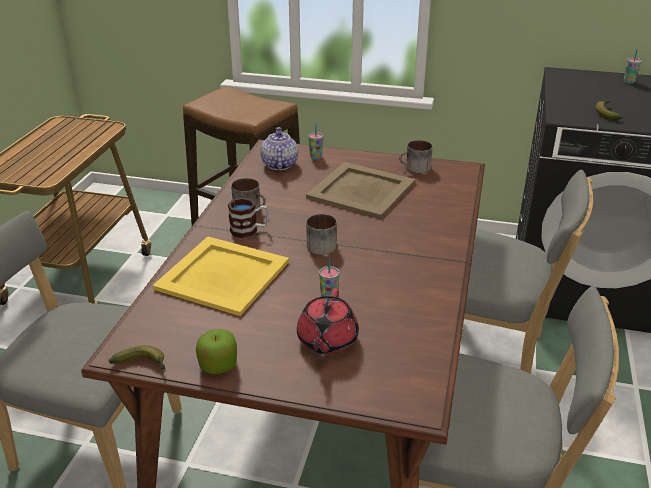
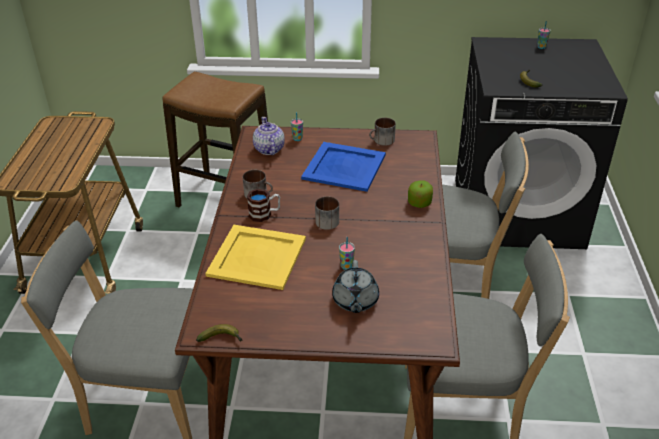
camera: 10 degrees left, 5 degrees up
apple [196,329,237,374] -> apple moved to [408,180,433,208]
red teapot [297,288,359,354] -> grey teapot [332,260,379,313]
beige tray [306,162,415,219] -> blue tray [301,142,386,192]

